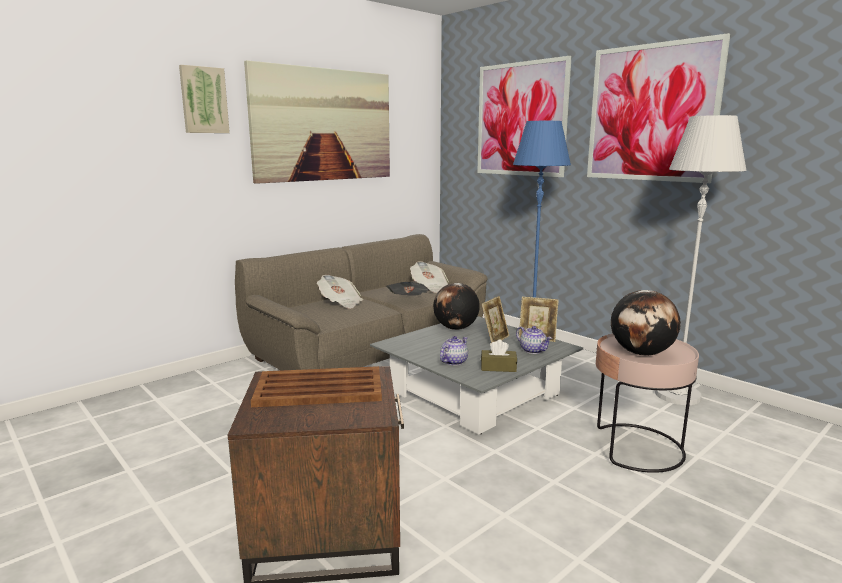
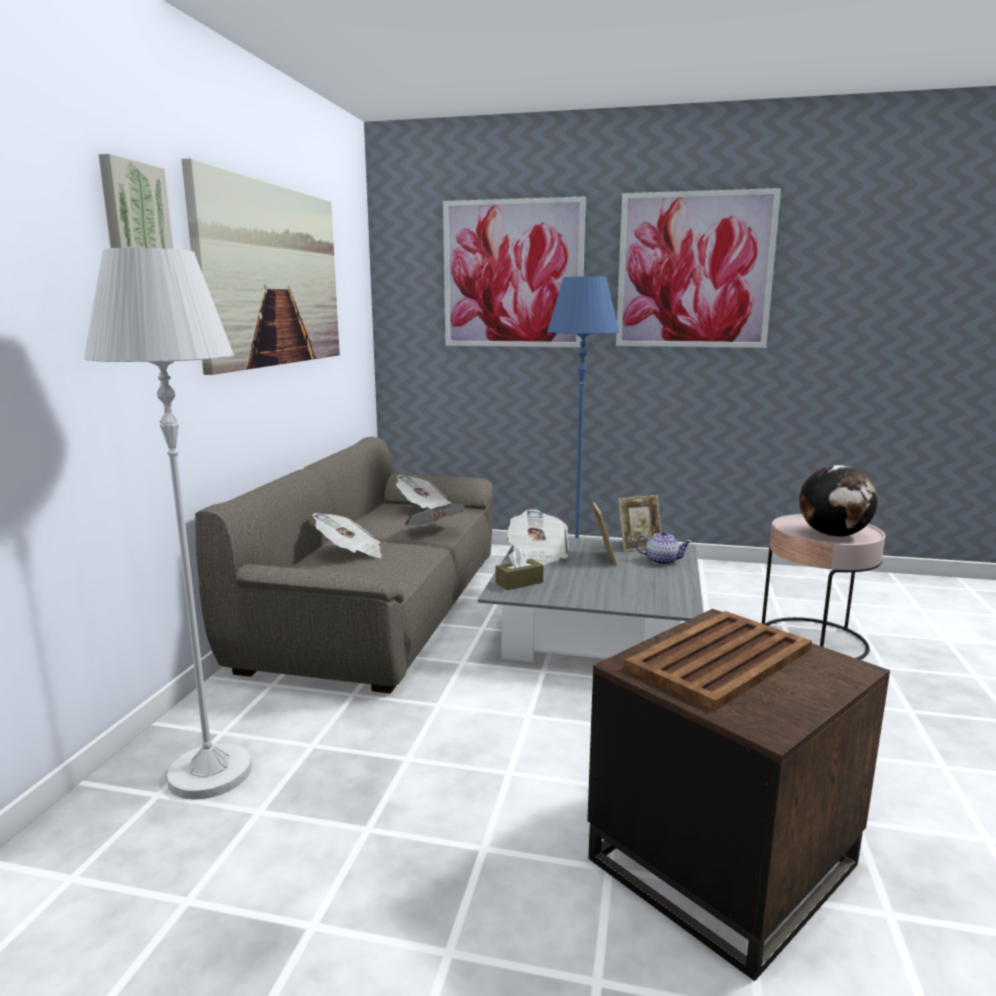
camera: 35 degrees left, 0 degrees up
globe [433,283,480,330] -> newspaper [507,509,569,566]
teapot [440,336,468,366] -> none
brown tissue box [481,340,517,372] -> brown tissue box moved to [496,547,543,590]
white floor lamp [655,115,746,405] -> white floor lamp moved to [84,248,252,800]

